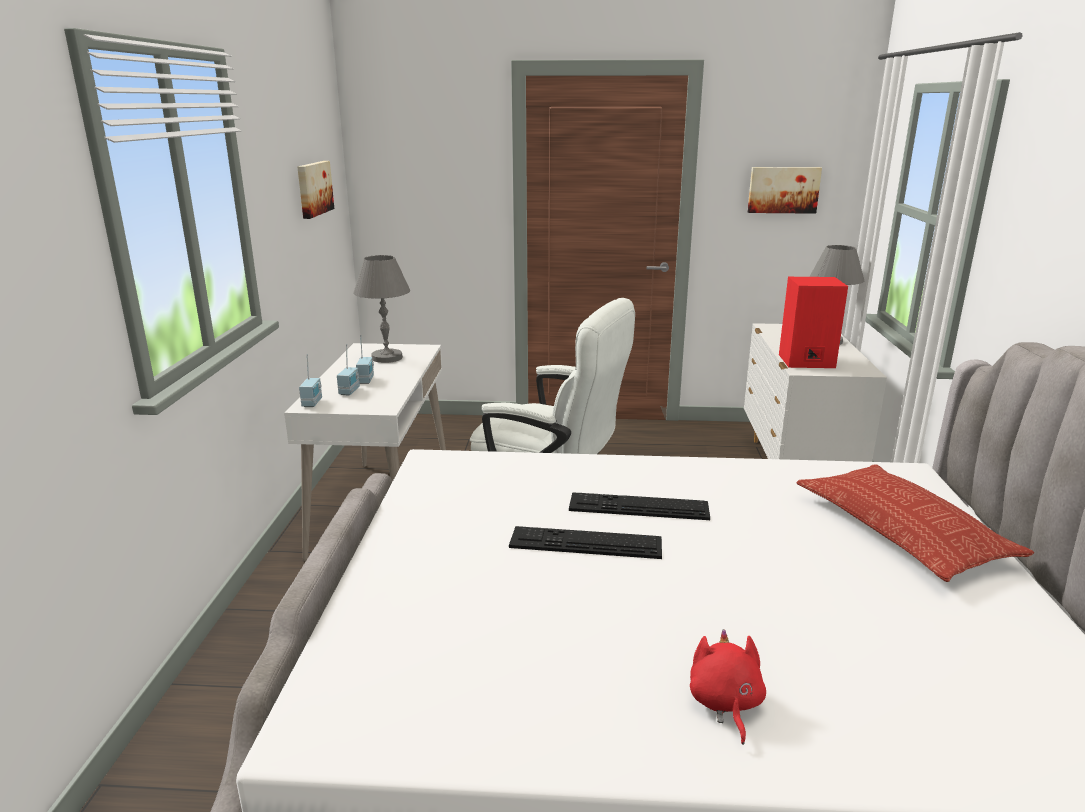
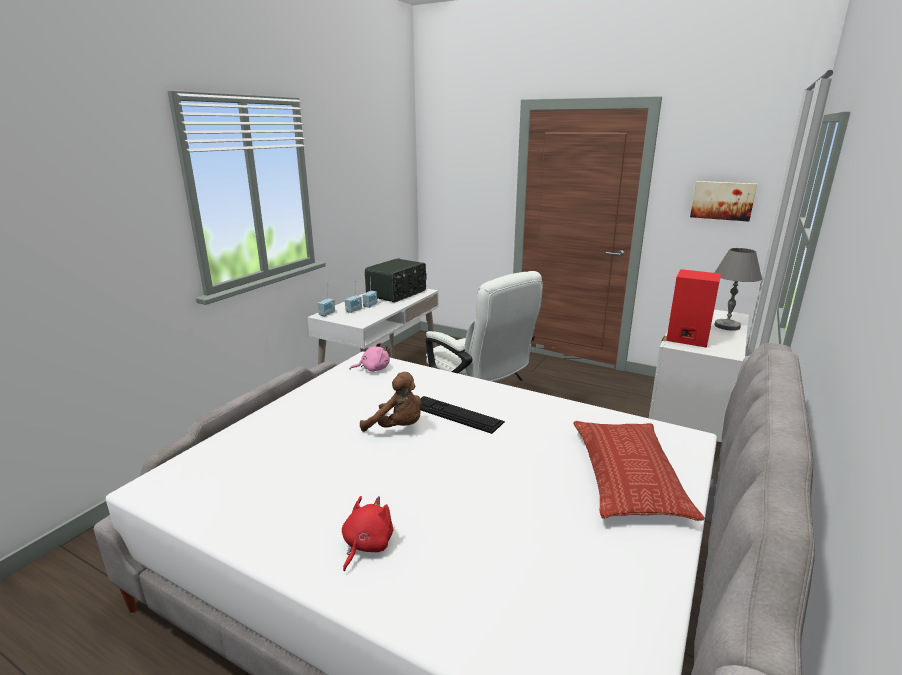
camera: 25 degrees right, 0 degrees up
picture [297,161,334,219] -> none
grey table lamp [353,255,410,363] -> radio [365,258,427,303]
keyboard [509,526,662,559] -> brown plush toy [360,372,422,432]
none -> pink plush toy [349,342,390,372]

